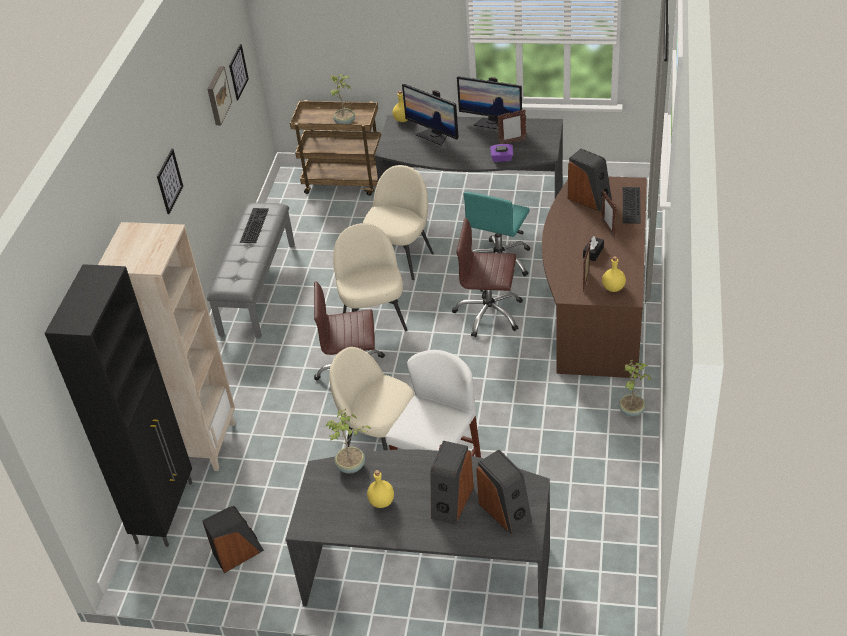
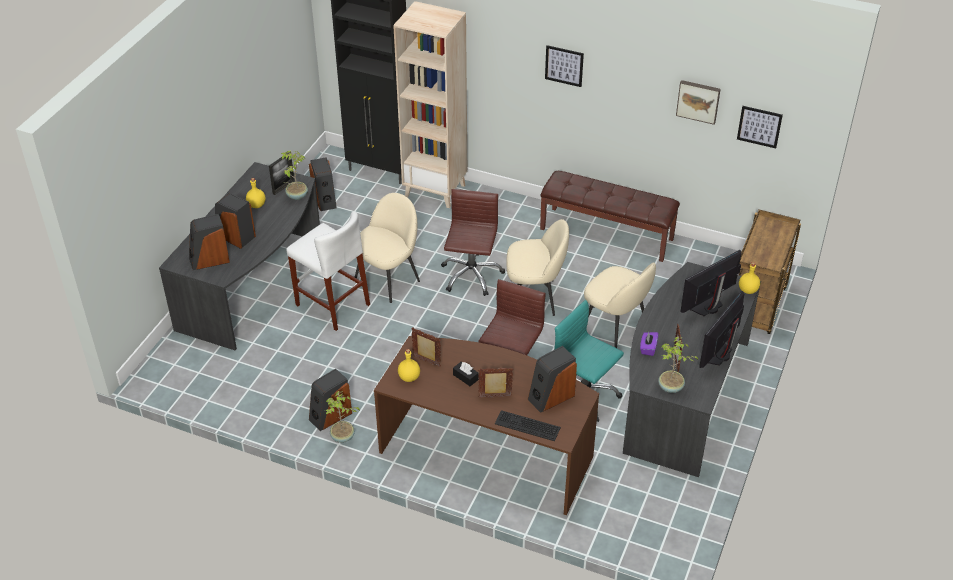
camera: 100 degrees right, 0 degrees up
grey bench [207,203,295,339] -> brown bench [540,171,680,262]
keyboard [240,208,269,243] -> none
potted plant [330,74,355,124] -> potted plant moved to [658,337,698,393]
none -> picture frame [269,152,294,195]
none -> speaker [309,369,352,431]

